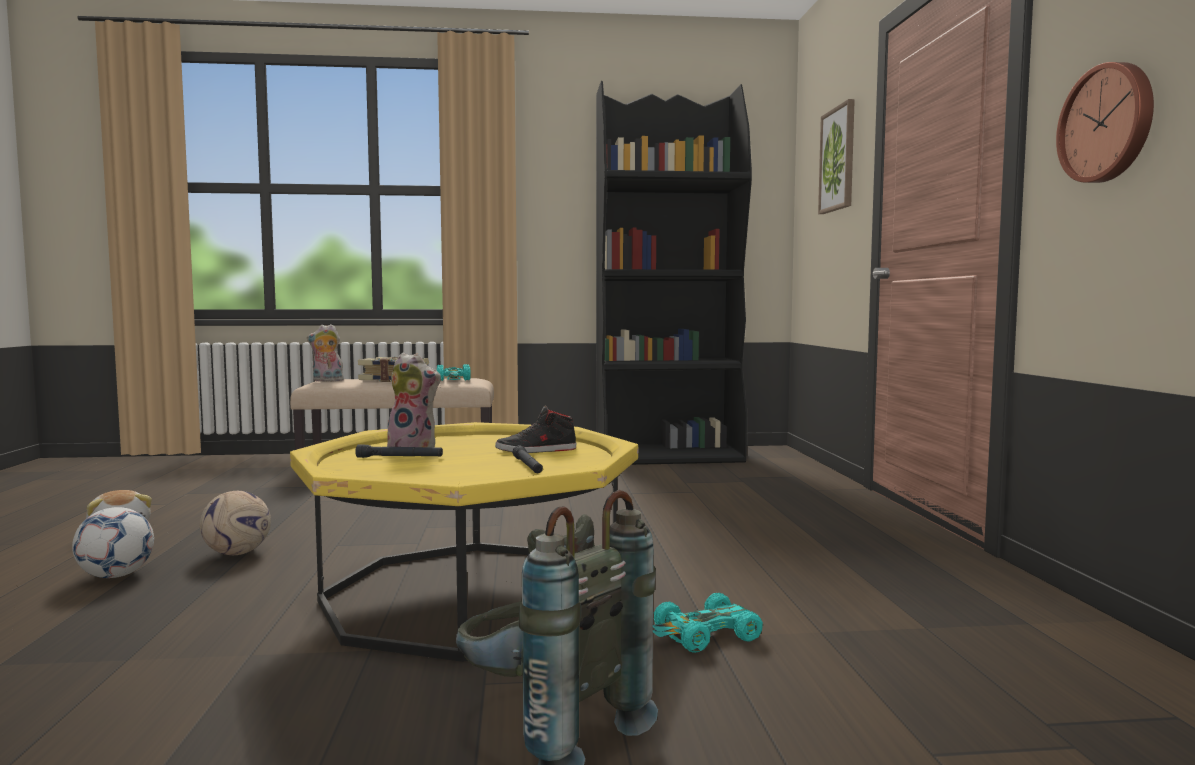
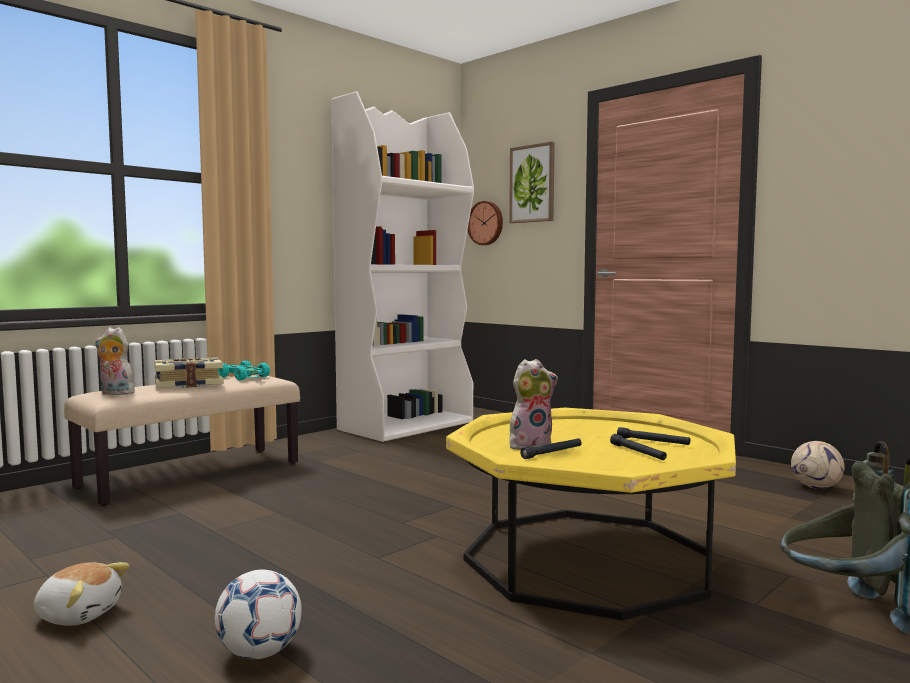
camera: 40 degrees left, 0 degrees up
football [200,491,271,555] -> football moved to [791,441,845,489]
plush toy [307,324,344,382] -> plush toy turned 60 degrees clockwise [95,327,135,395]
black shoe [495,405,576,453] -> none
black bookcase [596,81,752,465] -> white bookcase [332,91,474,442]
turquoise toy car [653,593,763,653] -> none
wall clock [1056,62,1154,183] -> wall clock moved to [468,201,503,245]
none -> black flashlight [610,434,667,460]

